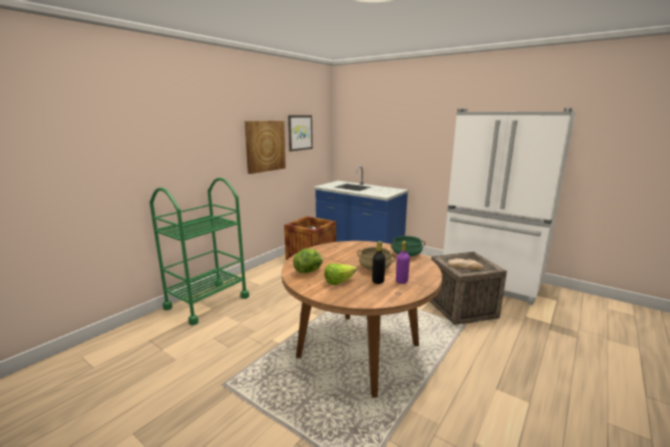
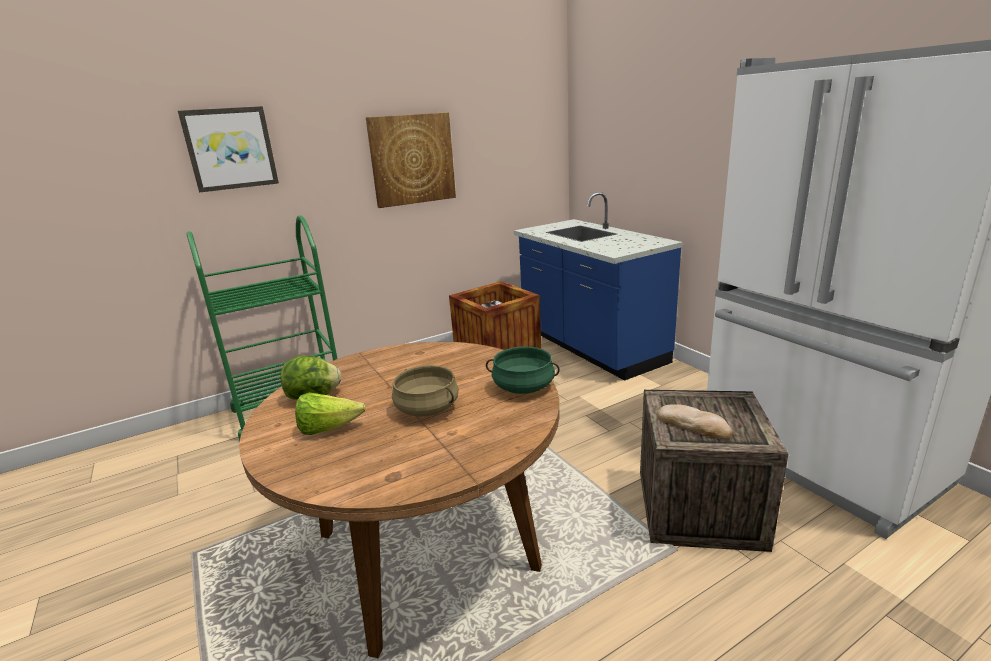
camera: 25 degrees right, 5 degrees up
picture [288,115,313,151] -> picture moved to [178,106,279,192]
black bottle [372,241,386,284] -> none
purple bottle [396,241,410,284] -> none

